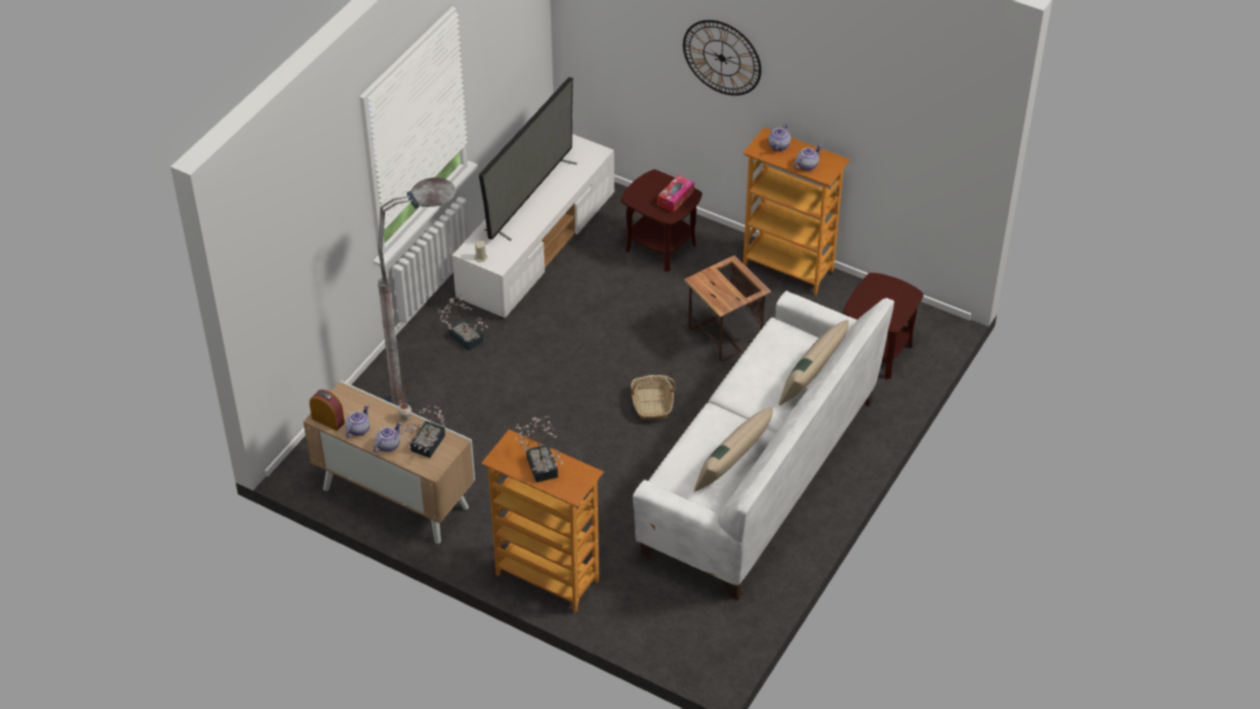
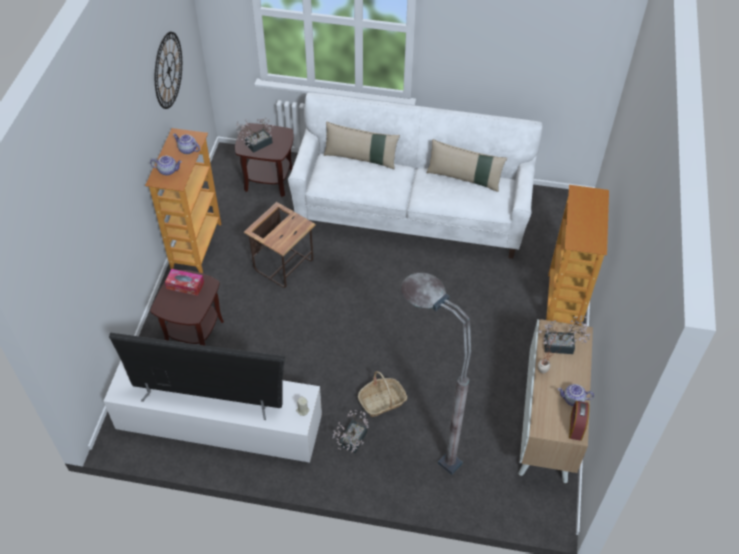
camera: 110 degrees left, 5 degrees up
teapot [373,422,401,453] -> none
potted plant [515,416,563,483] -> potted plant moved to [236,117,274,153]
basket [631,375,676,420] -> basket moved to [358,371,407,417]
wall clock [683,20,761,96] -> wall clock moved to [155,32,182,109]

